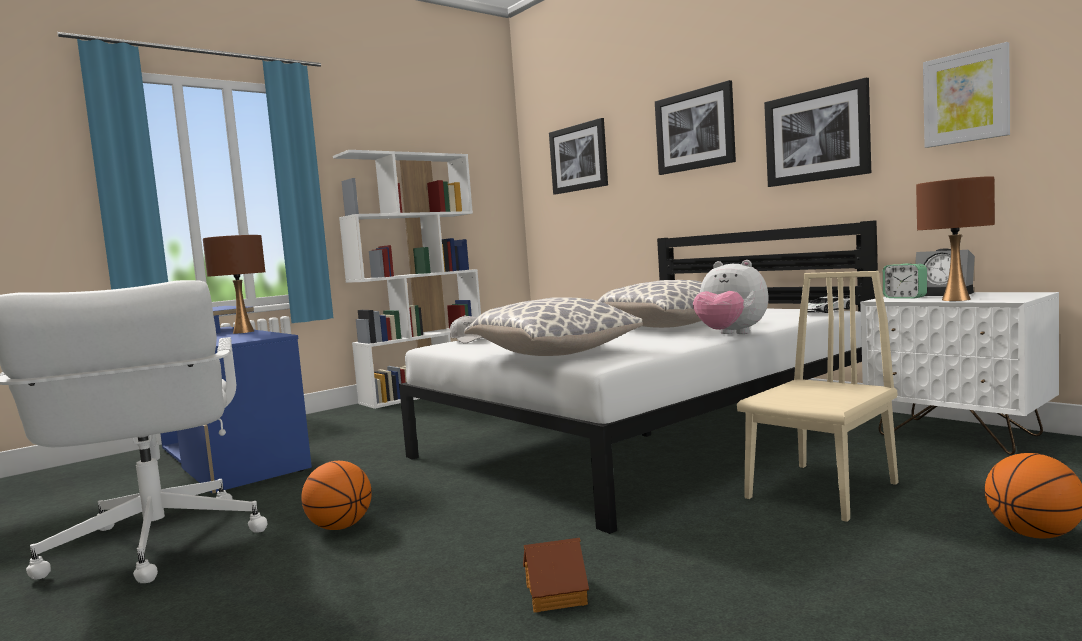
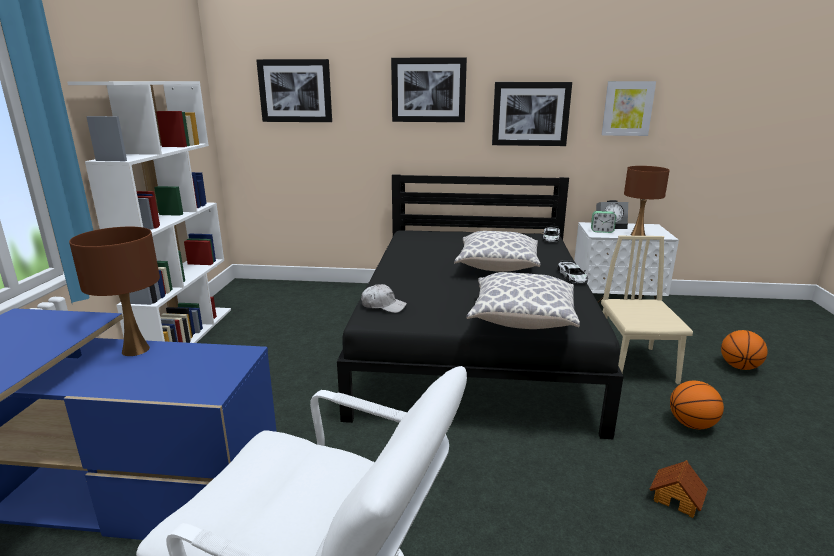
camera: 45 degrees left, 15 degrees up
basketball [301,461,372,530] -> basketball moved to [670,381,724,429]
white bed [399,220,878,534] -> black bed [337,174,624,440]
plush toy [693,260,768,334] -> toy car [557,260,588,284]

